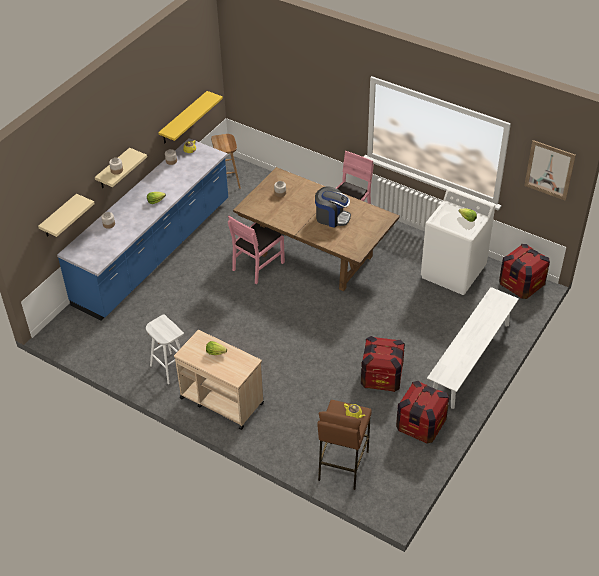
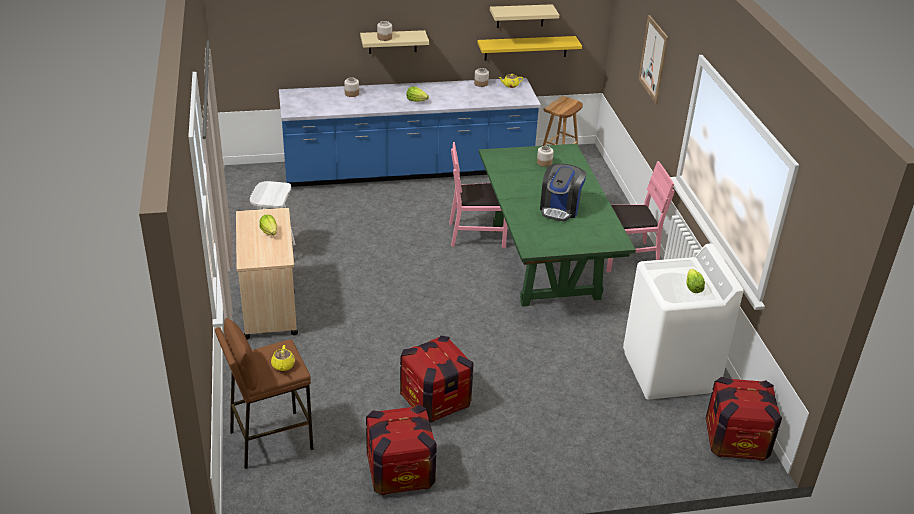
camera: 45 degrees right, 10 degrees down
beige shelf [38,194,95,237] -> beige shelf moved to [490,4,559,28]
brown dining table [233,167,400,291] -> green dining table [479,144,636,307]
coffee machine [315,186,351,228] -> coffee machine turned 45 degrees clockwise [540,164,586,222]
white bench [427,287,519,409] -> none
picture [524,140,576,201] -> picture moved to [638,15,669,104]

